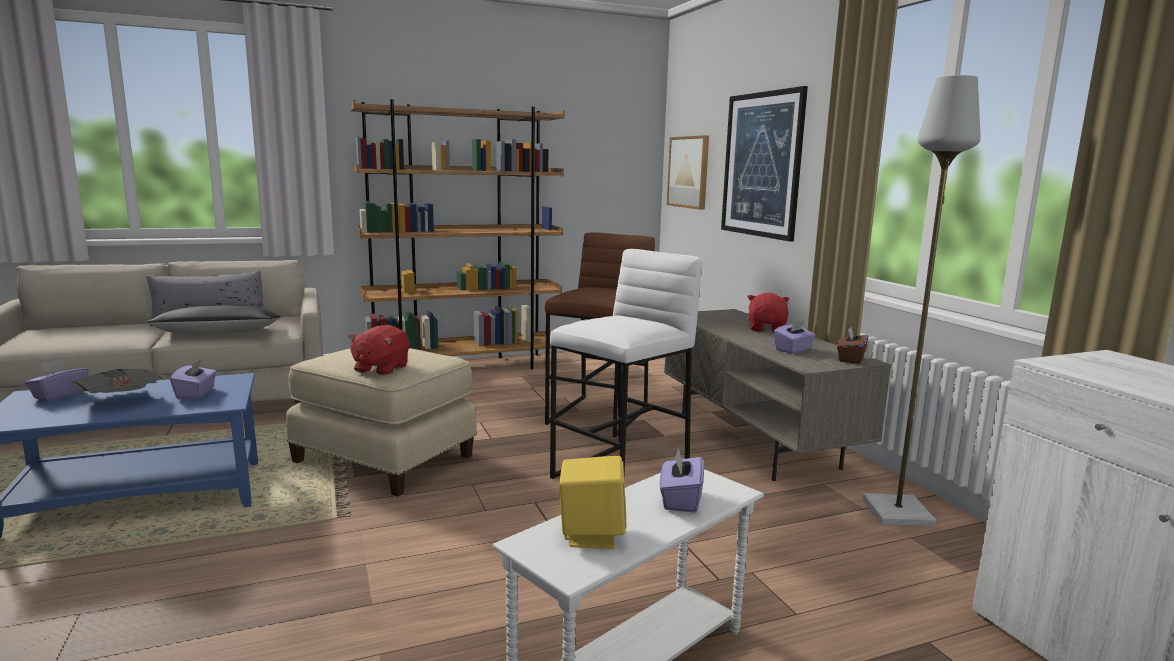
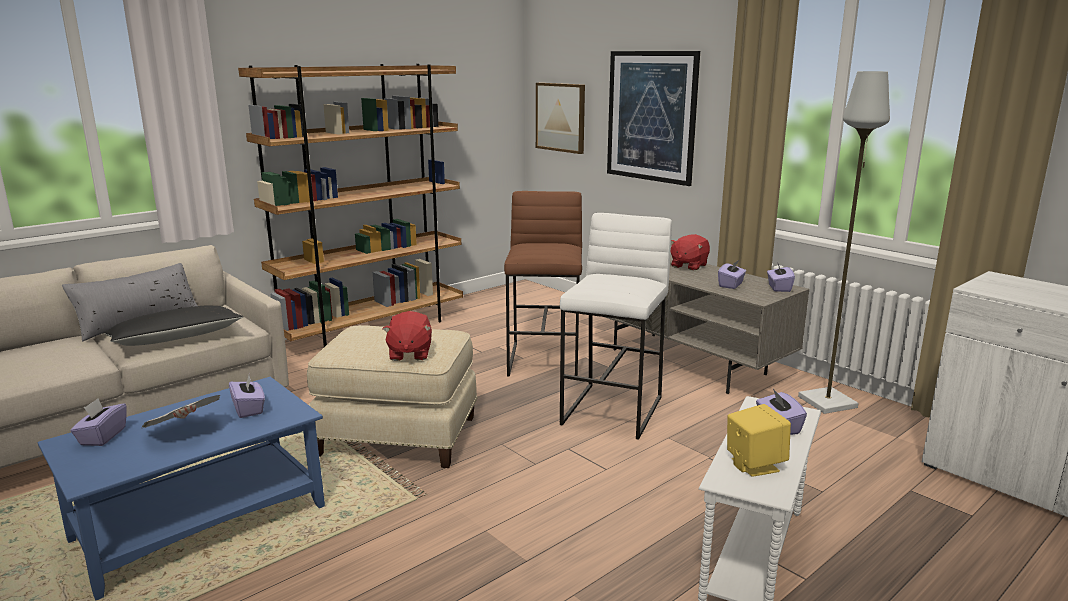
camera: 20 degrees left, 5 degrees up
red plush toy [747,293,789,332] -> red plush toy turned 135 degrees counterclockwise [671,234,710,271]
brown tissue box [837,327,868,364] -> purple tissue box [767,264,795,292]

